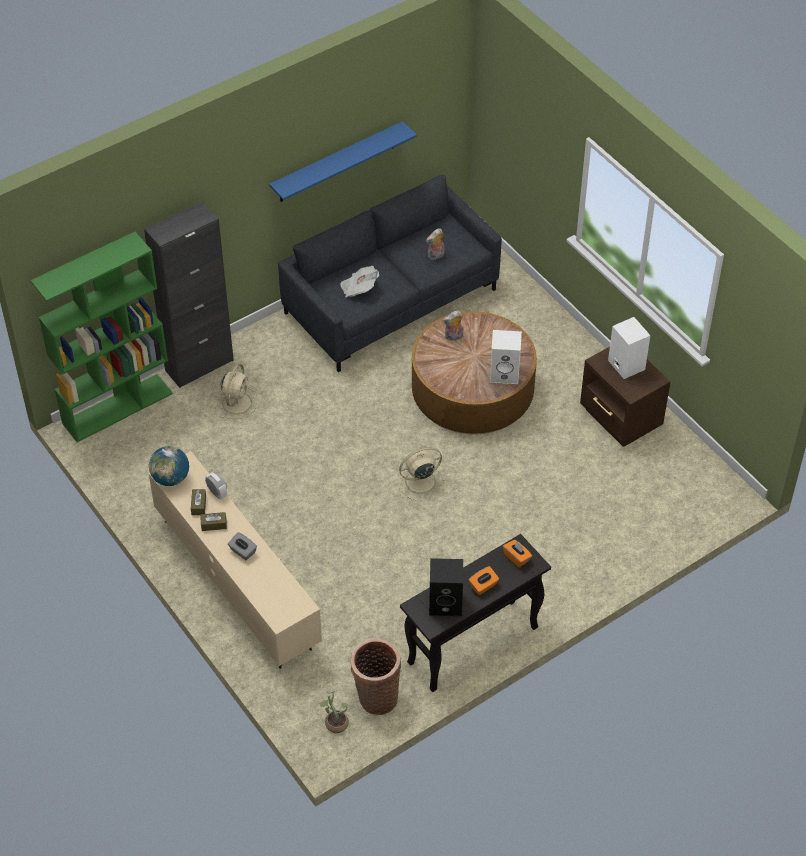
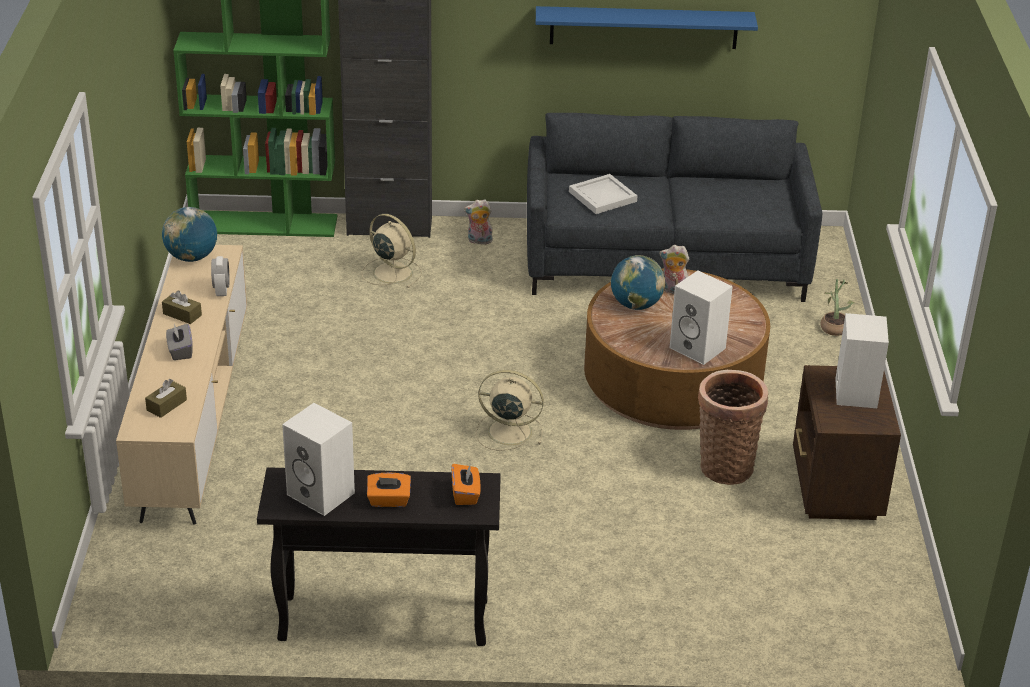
camera: 35 degrees right, 15 degrees down
brown tissue box [191,489,206,515] -> brown tissue box moved to [145,379,187,418]
beige fan [217,364,258,419] -> beige fan turned 105 degrees counterclockwise [361,214,422,288]
potted plant [320,691,349,733] -> potted plant moved to [820,279,855,336]
newspaper [340,266,379,297] -> white tray [569,174,637,214]
basket [351,638,401,715] -> basket moved to [698,370,768,485]
plush toy [426,228,445,261] -> plush toy moved to [464,200,493,245]
black speaker [429,558,463,616] -> white speaker [282,403,355,516]
none -> globe [611,255,665,310]

